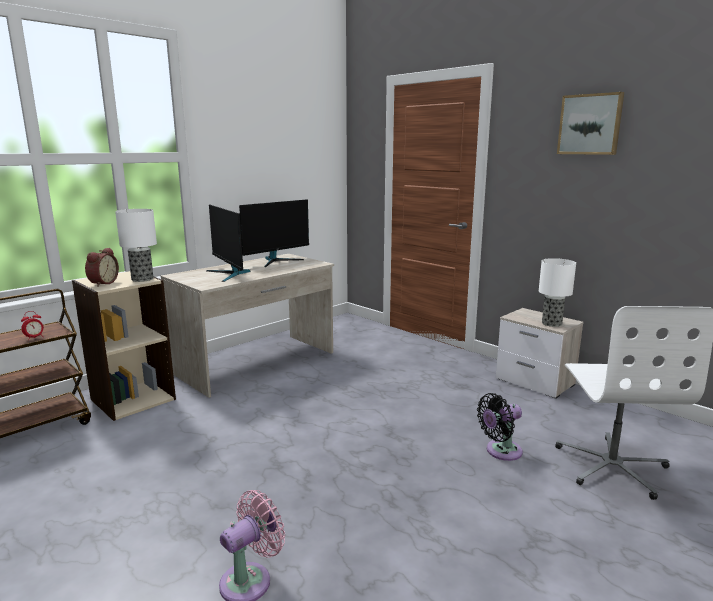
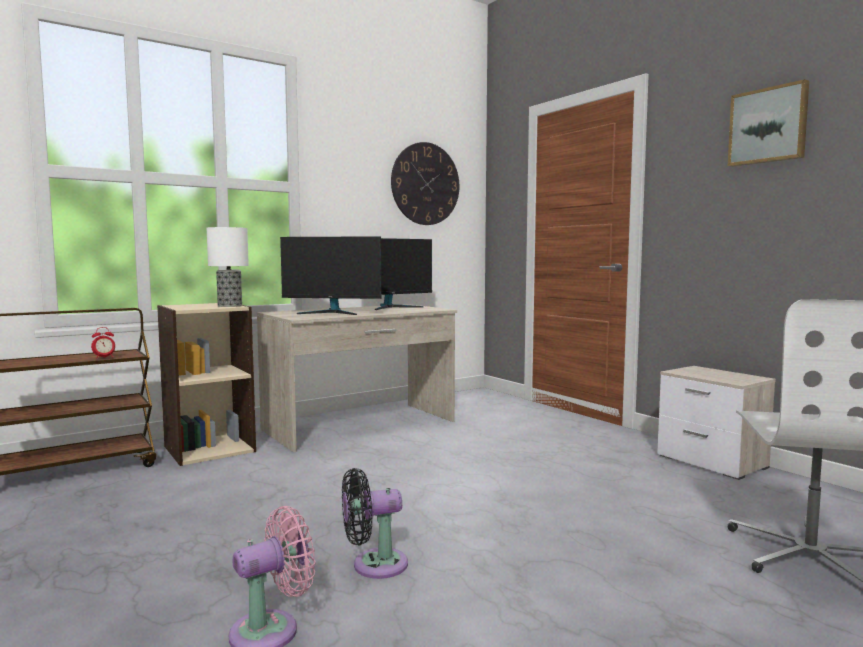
camera: 10 degrees right, 10 degrees down
alarm clock [85,248,119,287] -> none
monitor [206,205,250,282] -> monitor turned 60 degrees counterclockwise [280,236,382,315]
black fan [477,393,523,461] -> black fan moved to [342,468,408,579]
table lamp [539,258,576,327] -> none
none -> wall clock [391,142,459,225]

